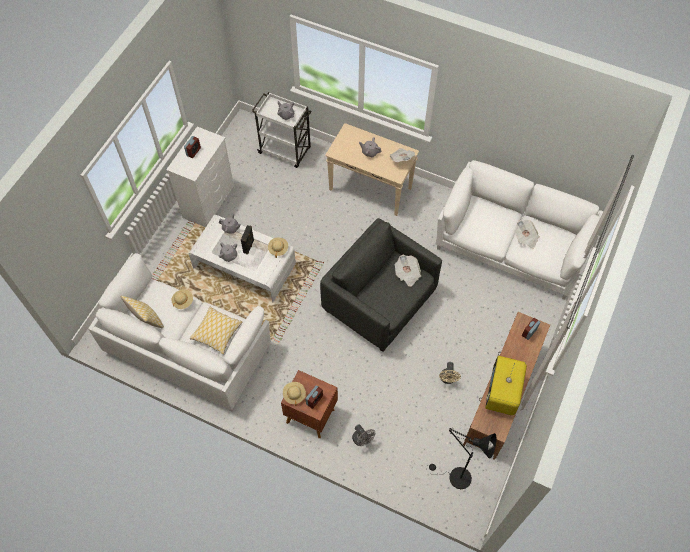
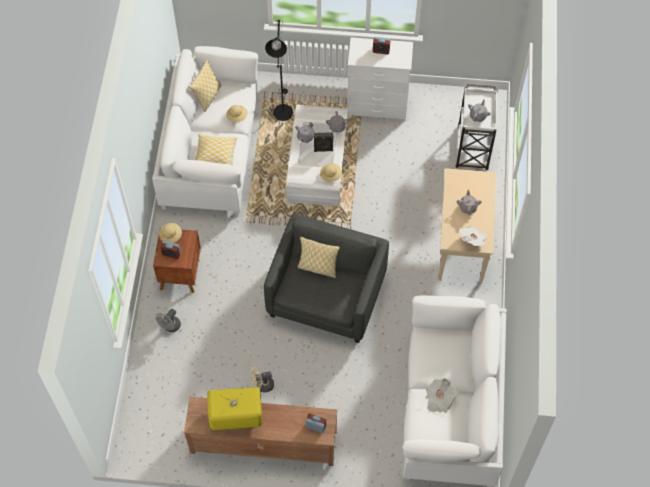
camera: 70 degrees right, 0 degrees up
newspaper [395,254,421,287] -> none
black floor lamp [426,427,496,489] -> black floor lamp moved to [265,20,293,121]
none -> pillow [298,237,340,278]

